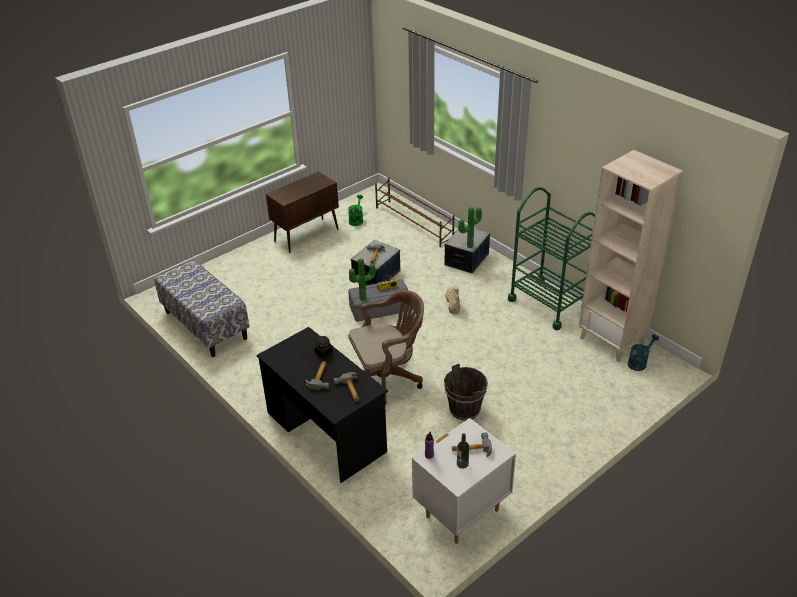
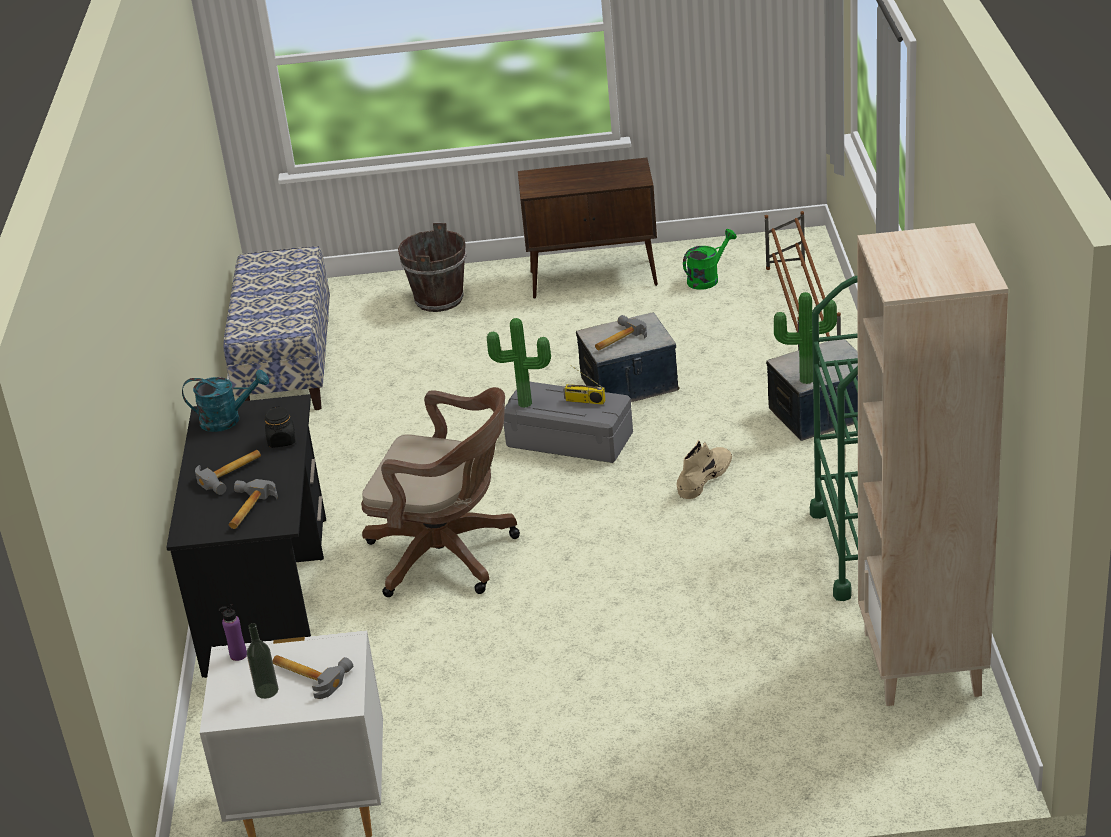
camera: 40 degrees right, 5 degrees down
brown bucket [444,364,488,421] -> brown bucket moved to [398,223,467,312]
turquoise watering can [628,334,659,371] -> turquoise watering can moved to [182,370,269,432]

